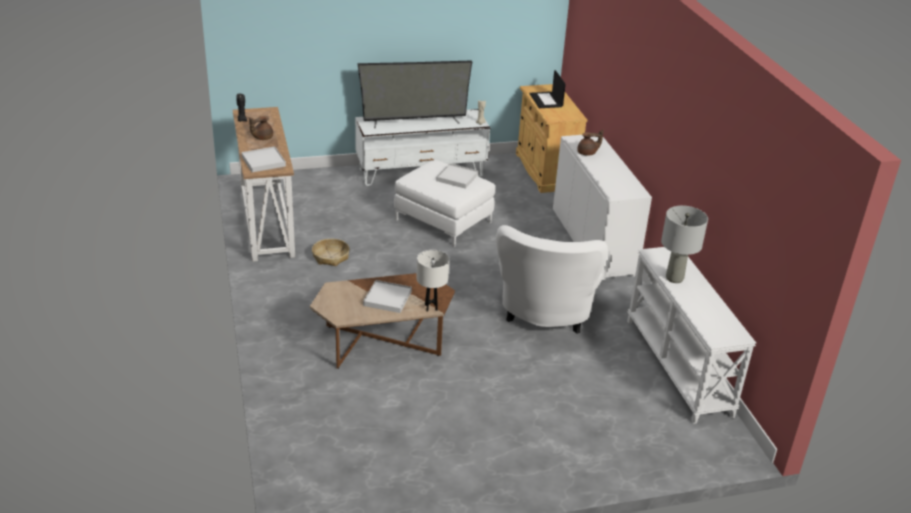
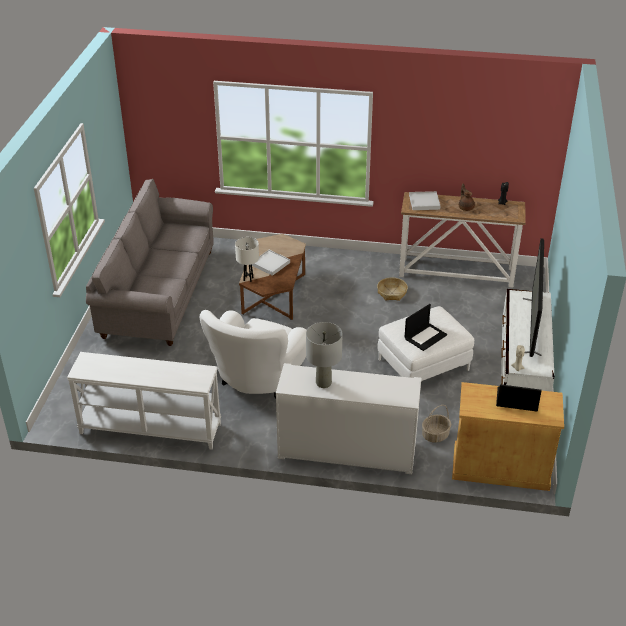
camera: 115 degrees right, 5 degrees up
white tray [436,163,478,189] -> laptop [404,304,447,351]
white armchair [496,225,611,334] -> white armchair turned 105 degrees counterclockwise [200,310,307,399]
brown teapot [577,130,604,156] -> none
grey table lamp [661,206,708,283] -> grey table lamp moved to [306,322,342,388]
none -> grey sofa [86,179,214,346]
none -> basket [422,405,451,443]

